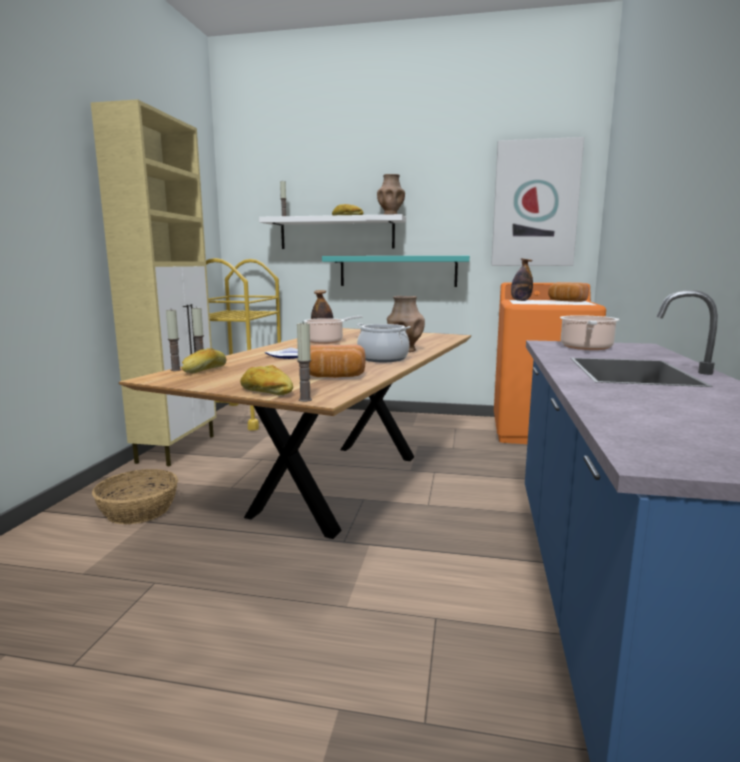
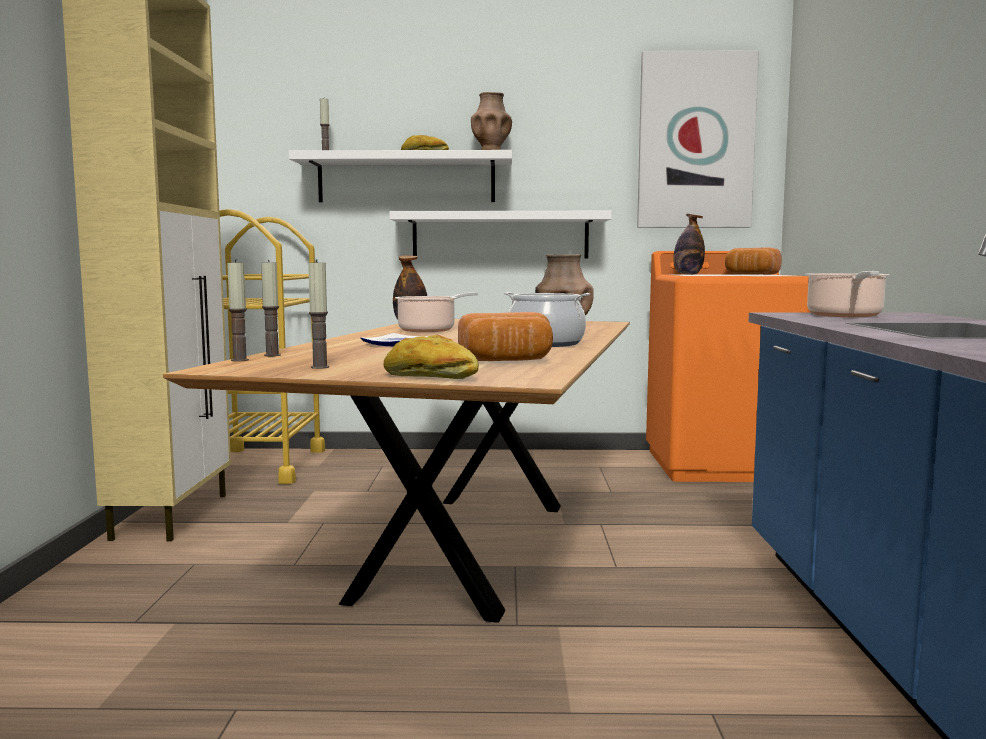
camera: 10 degrees left, 5 degrees down
basket [92,469,178,524] -> none
bread [182,348,226,373] -> none
candle [297,322,312,402] -> candle moved to [308,259,329,369]
turquoise shelf [322,256,470,287] -> white shelf [389,211,612,259]

